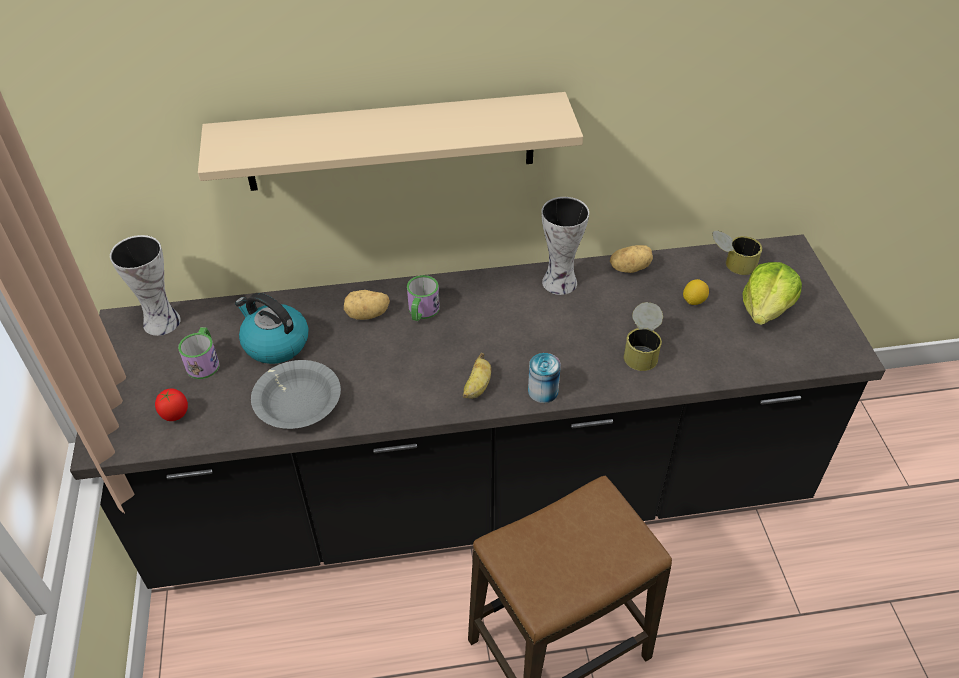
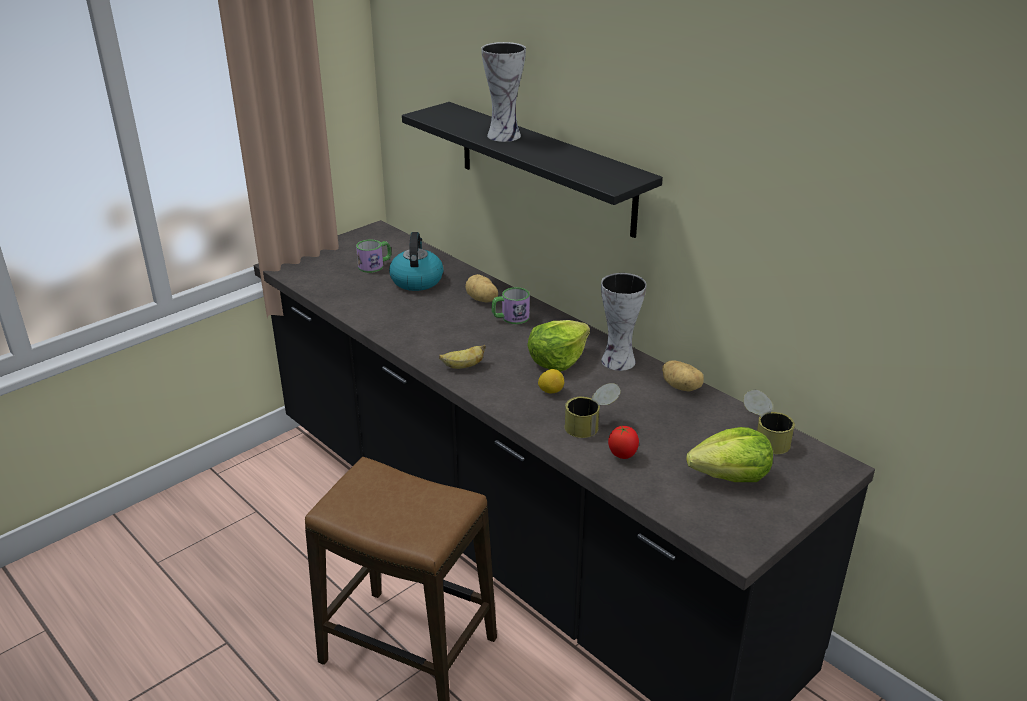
camera: 55 degrees right, 15 degrees down
vase [110,235,181,336] -> vase moved to [481,42,526,142]
tomato [155,388,188,421] -> tomato moved to [608,426,639,459]
beige shelf [198,92,583,191] -> black shelf [402,102,663,238]
grey bowl [251,360,341,429] -> none
can [528,353,561,403] -> none
lemon [683,279,709,305] -> lemon moved to [538,369,564,393]
none -> lettuce [528,320,590,372]

